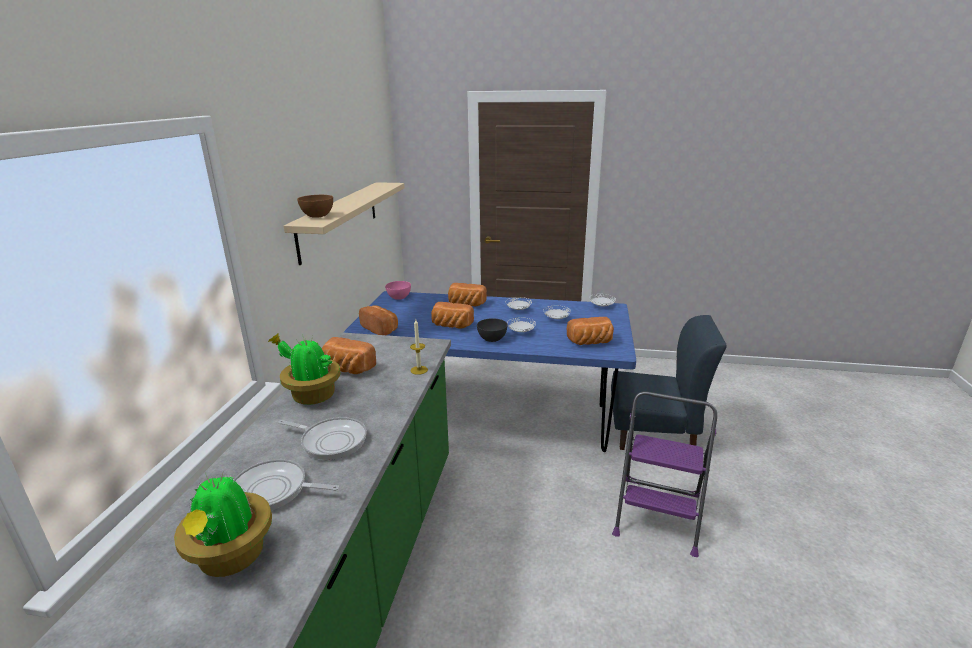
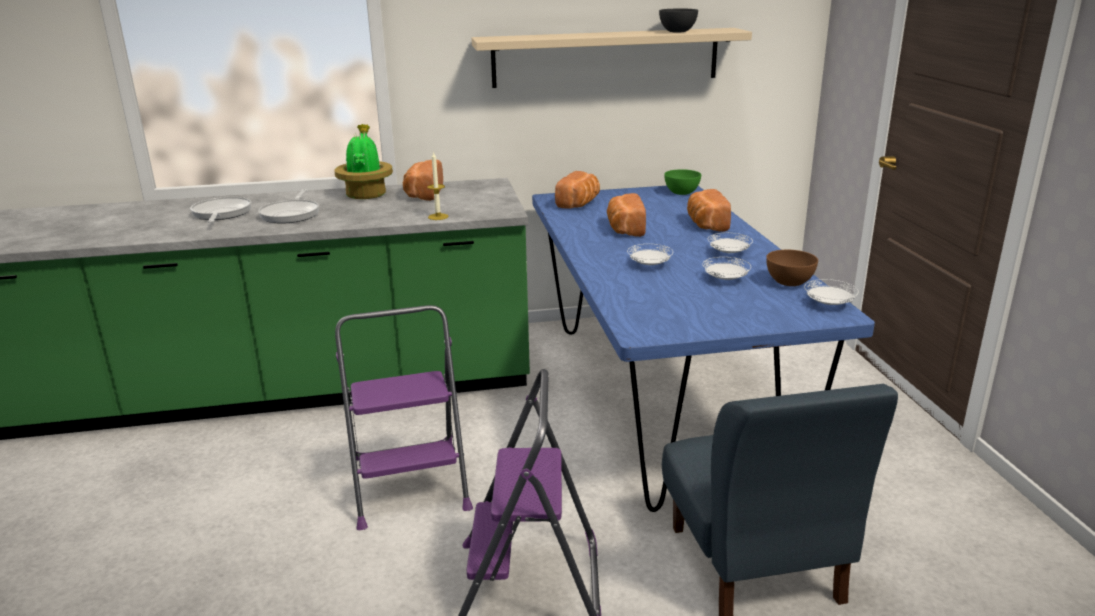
camera: 70 degrees right, 0 degrees up
potted plant [174,470,272,577] -> none
brown bowl [297,195,333,218] -> brown bowl moved to [766,250,818,286]
pink bowl [385,281,411,300] -> green bowl [664,169,701,195]
grey bowl [477,318,508,342] -> grey bowl moved to [659,9,698,33]
bread [567,317,614,345] -> none
none -> purple step ladder [335,305,473,530]

